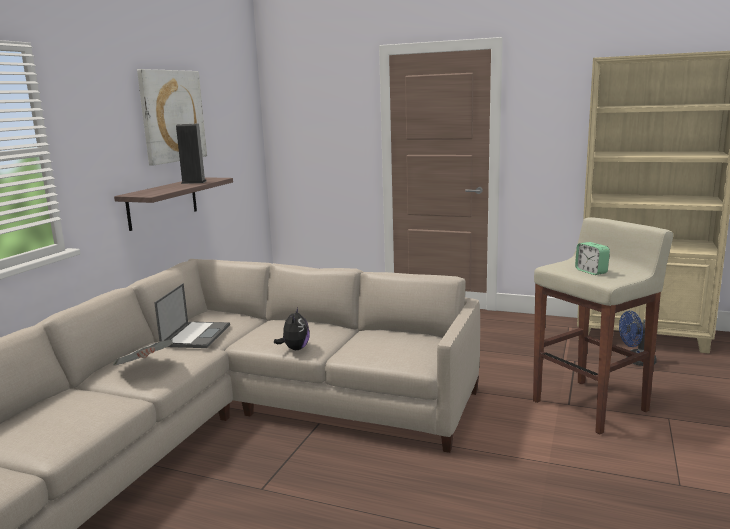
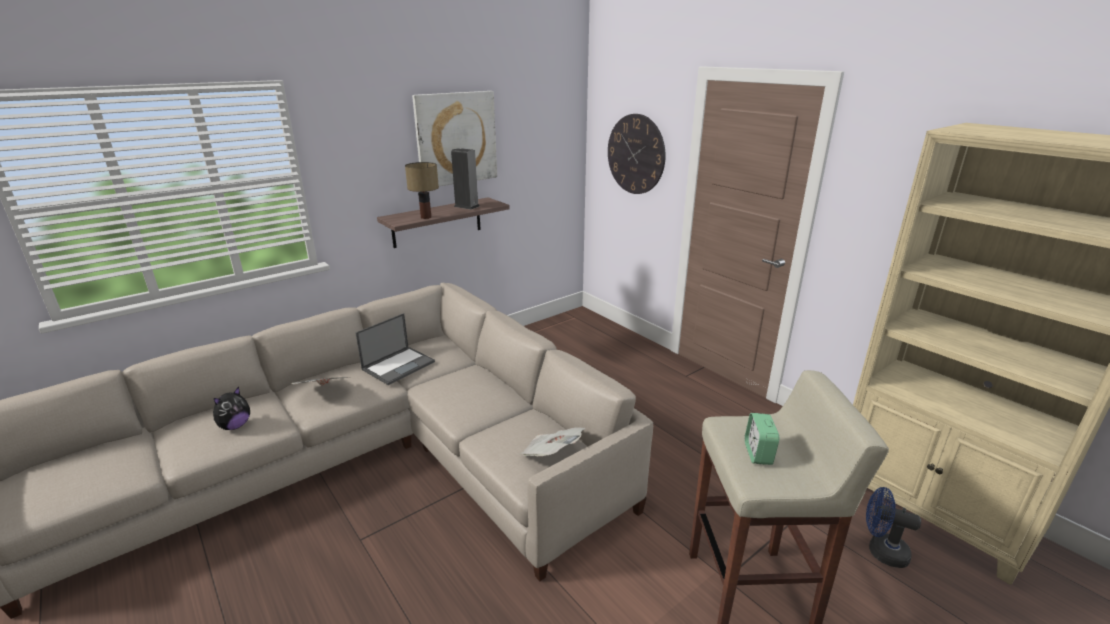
camera: 30 degrees right, 10 degrees up
plush toy [274,307,310,350] -> plush toy moved to [213,387,250,430]
none -> table lamp [405,162,439,219]
none -> newspaper [519,427,585,456]
none -> wall clock [608,114,666,194]

